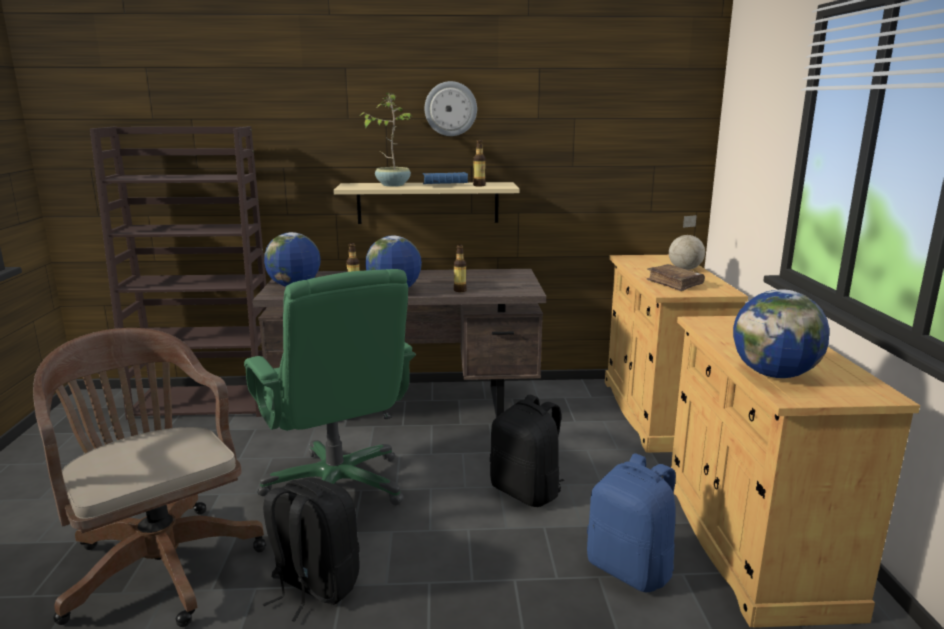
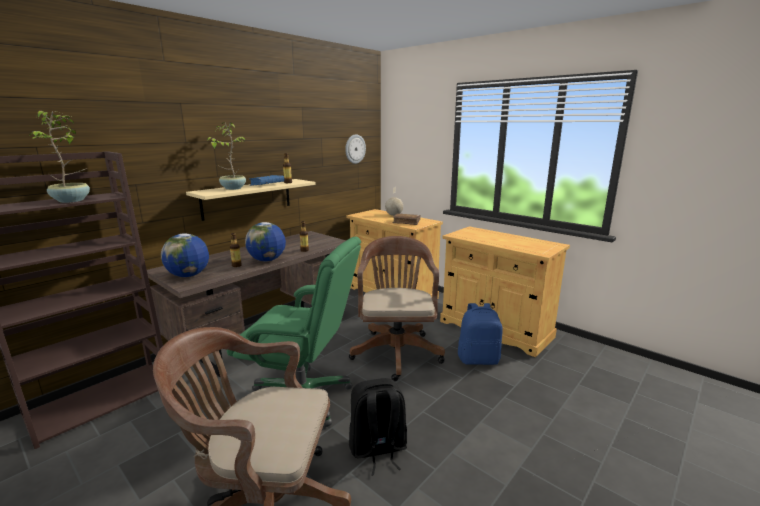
camera: 45 degrees left, 0 degrees up
wall clock [425,81,477,136] -> wall clock moved to [345,134,366,164]
black backpack [490,395,564,507] -> brown office chair [349,236,445,381]
globe [733,289,829,378] -> none
none -> potted plant [29,111,90,203]

